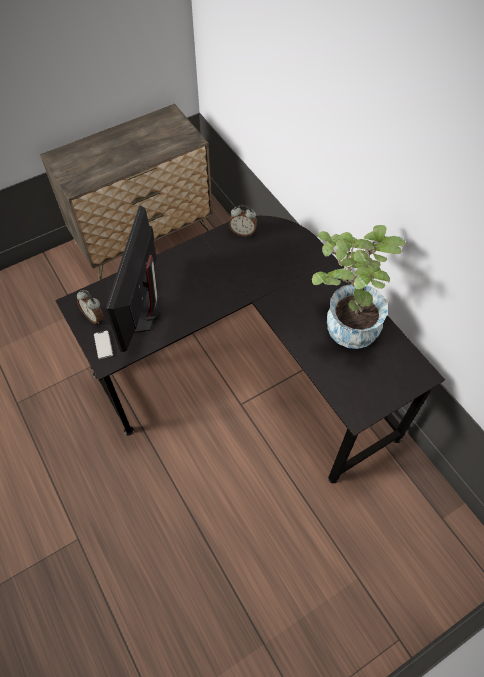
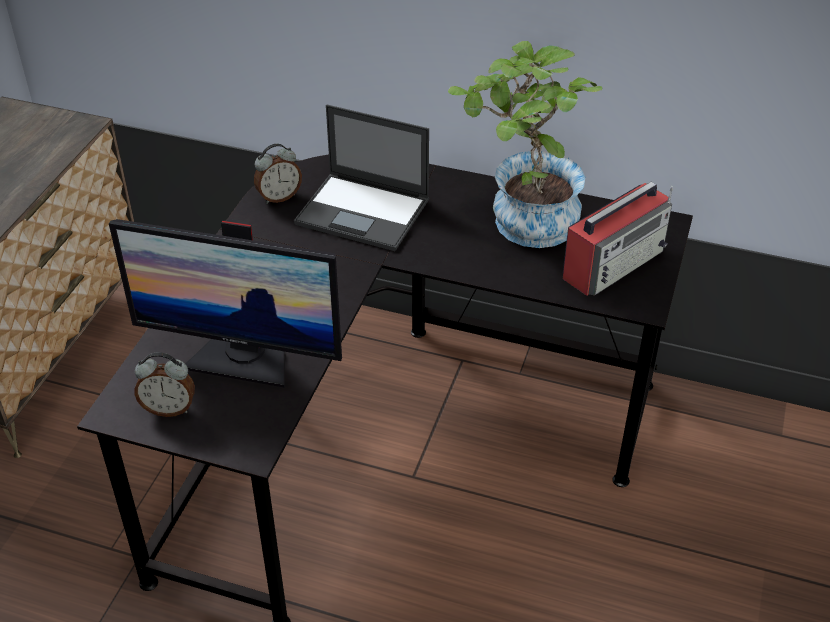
camera: 40 degrees left, 15 degrees down
phone [94,330,113,359] -> none
monitor [105,205,161,352] -> monitor turned 45 degrees counterclockwise [109,219,342,388]
none -> laptop [294,105,429,251]
none -> radio [563,182,673,296]

